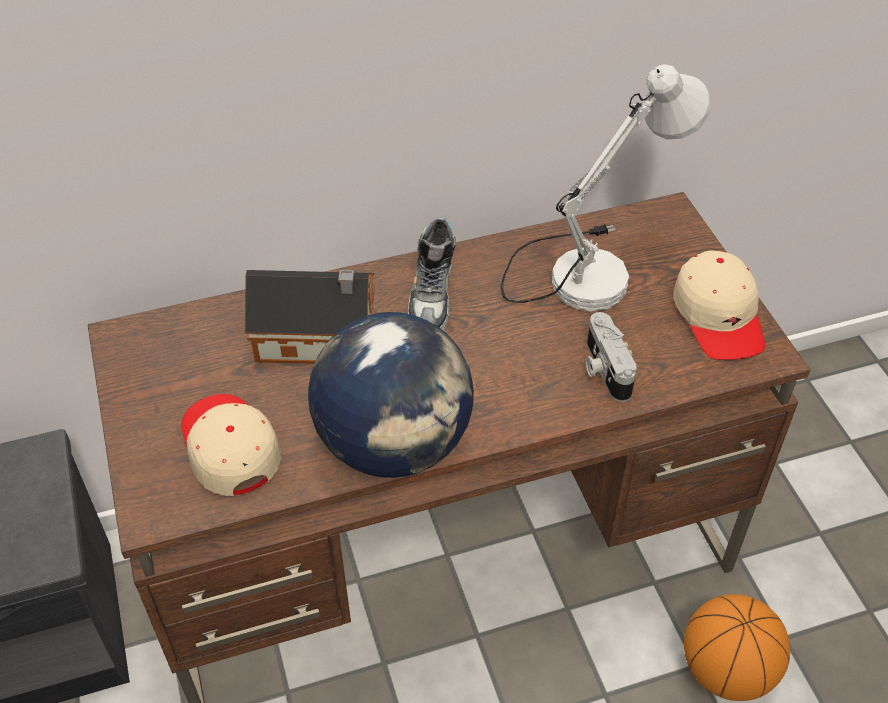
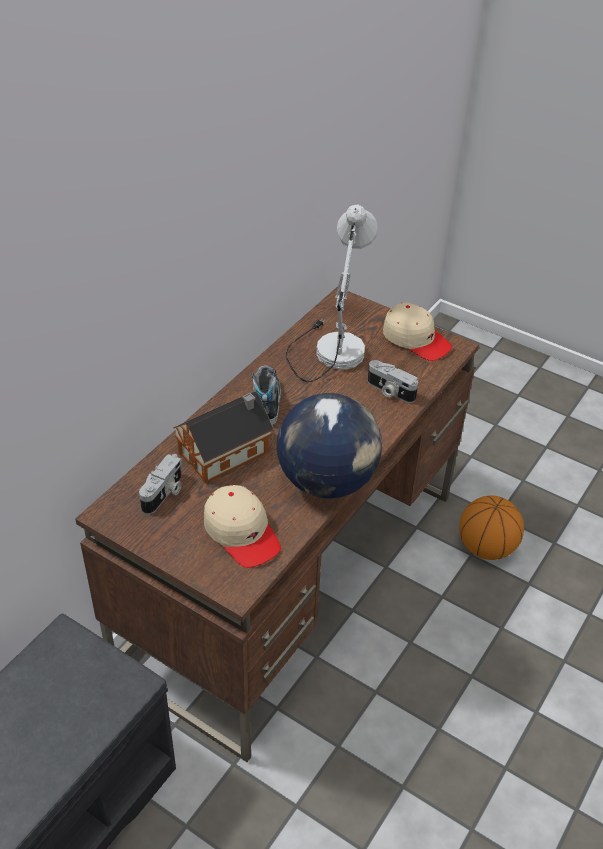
camera: 40 degrees left, 5 degrees down
beige cap [181,394,281,496] -> beige cap turned 150 degrees counterclockwise [204,485,281,568]
shoe [408,217,456,331] -> shoe turned 150 degrees counterclockwise [251,365,281,425]
none -> camera [139,454,182,514]

